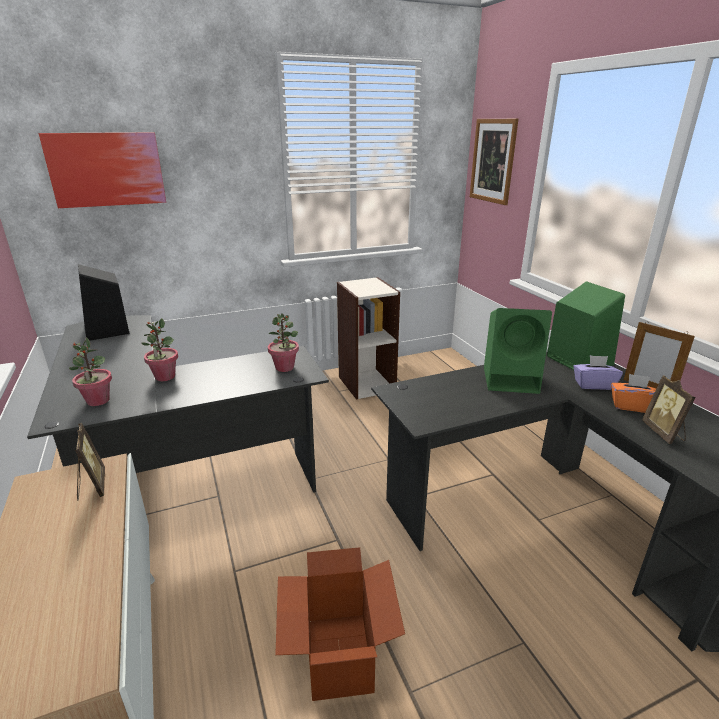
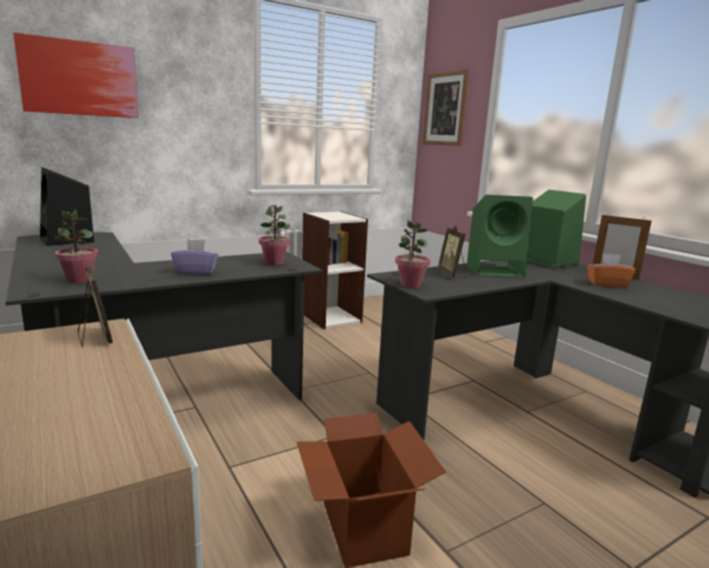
camera: 10 degrees left, 10 degrees down
potted plant [141,318,178,381] -> potted plant moved to [395,219,430,288]
purple tissue box [573,355,623,390] -> purple tissue box moved to [171,239,218,275]
picture frame [642,375,695,444] -> picture frame moved to [438,226,466,277]

